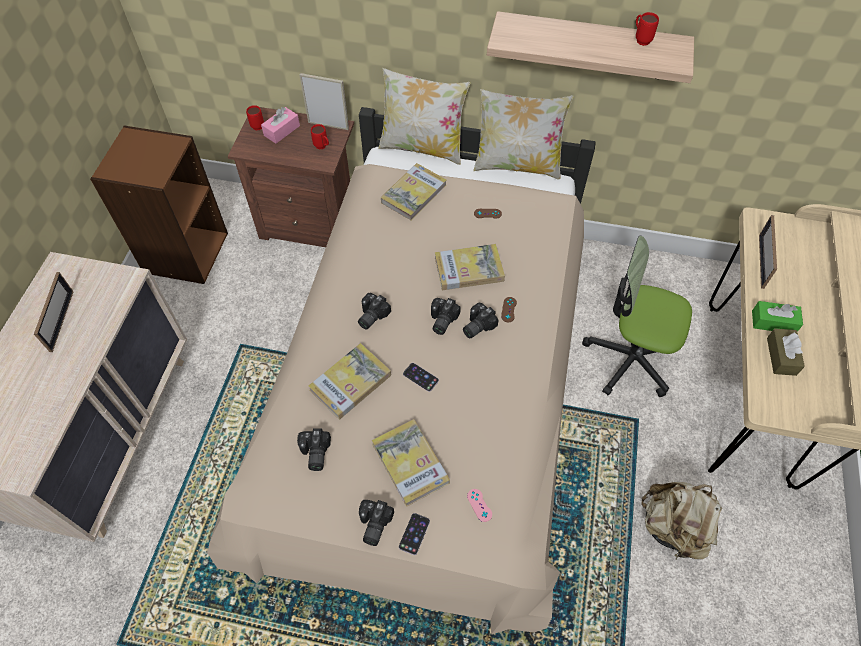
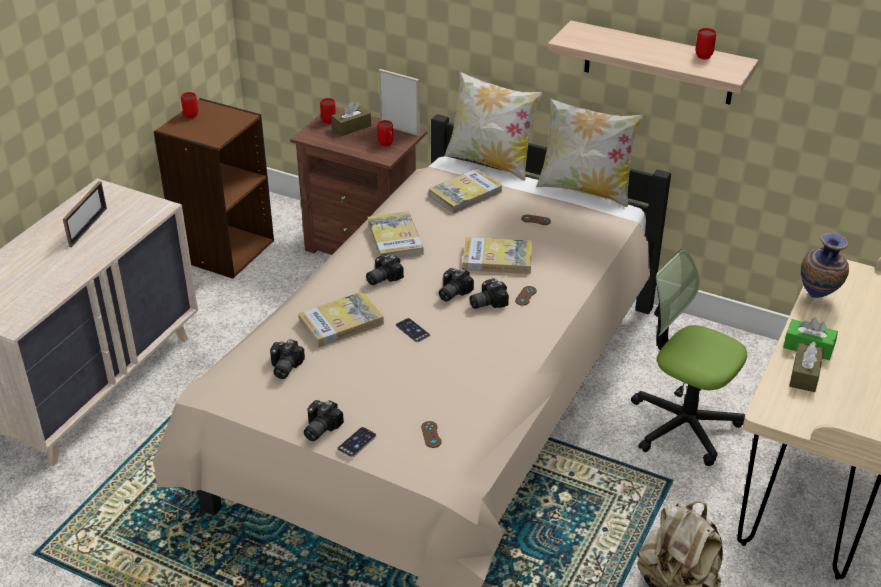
camera: 15 degrees right, 20 degrees down
pink tissue box [261,107,300,143] -> brown tissue box [331,101,371,136]
book [372,419,450,507] -> book moved to [367,211,424,258]
pink game controller [467,489,492,522] -> brown game controller [421,421,442,448]
picture frame [759,215,777,289] -> vase [801,233,849,298]
none -> red mug [181,92,198,119]

